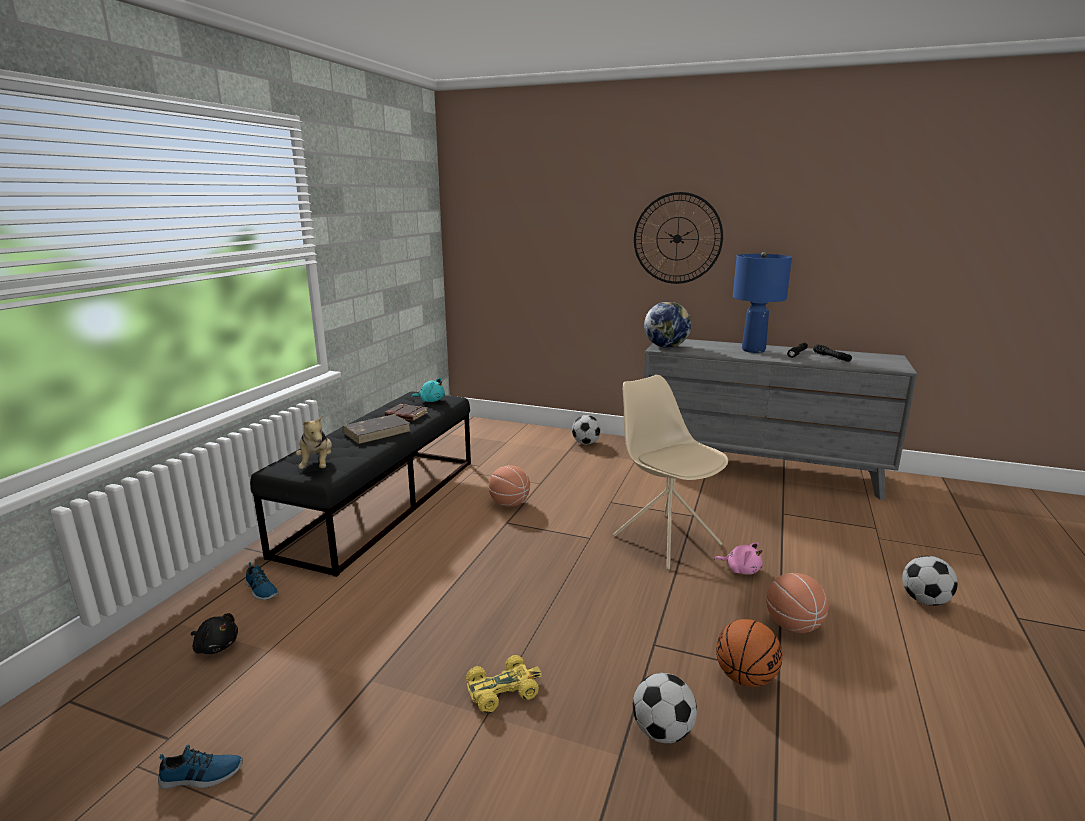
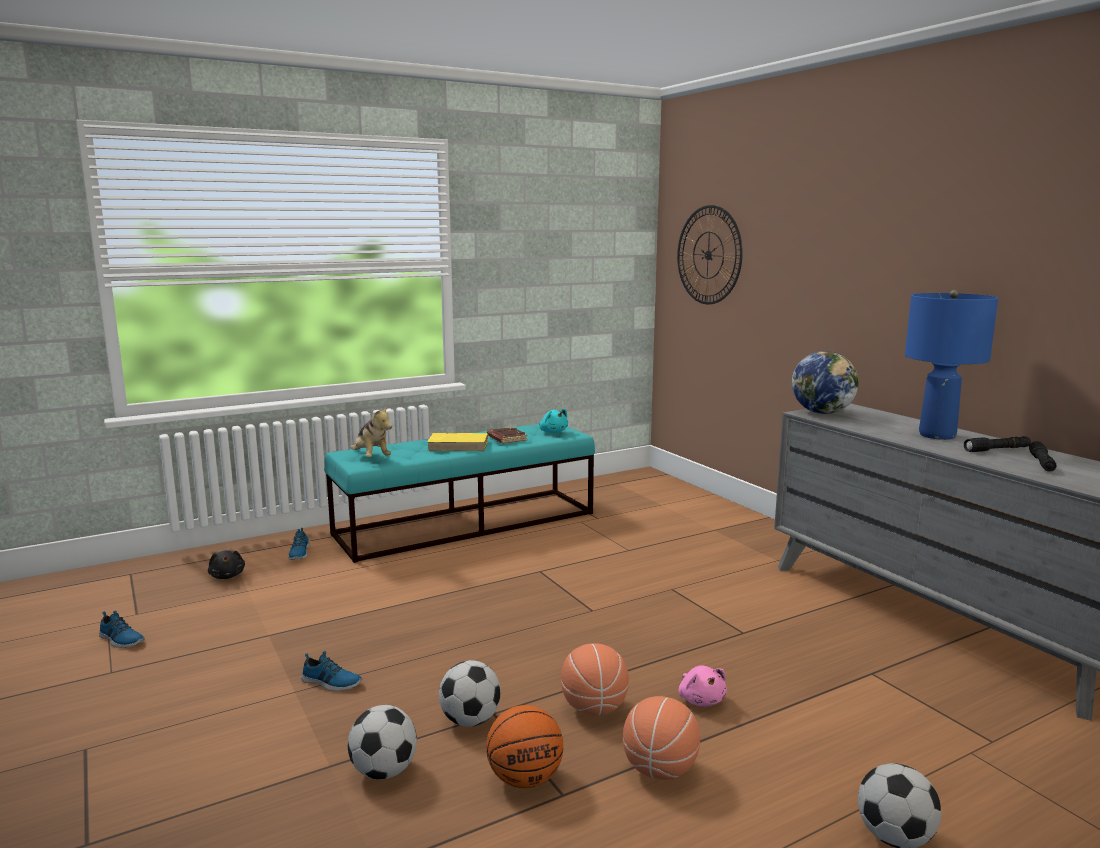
camera: 40 degrees right, 5 degrees down
black bench [250,391,471,577] -> turquoise bench [324,424,595,563]
plush toy [296,415,332,469] -> plush toy turned 60 degrees counterclockwise [351,406,392,457]
brown book [342,414,410,444] -> yellow book [427,433,488,451]
yellow toy car [466,655,541,713] -> shoe [301,651,362,691]
basketball [489,465,530,507] -> basketball moved to [561,643,629,716]
football [572,415,601,445] -> football moved to [439,660,501,727]
beige chair [613,375,728,570] -> none
wall clock [634,192,723,284] -> wall clock moved to [677,205,743,304]

